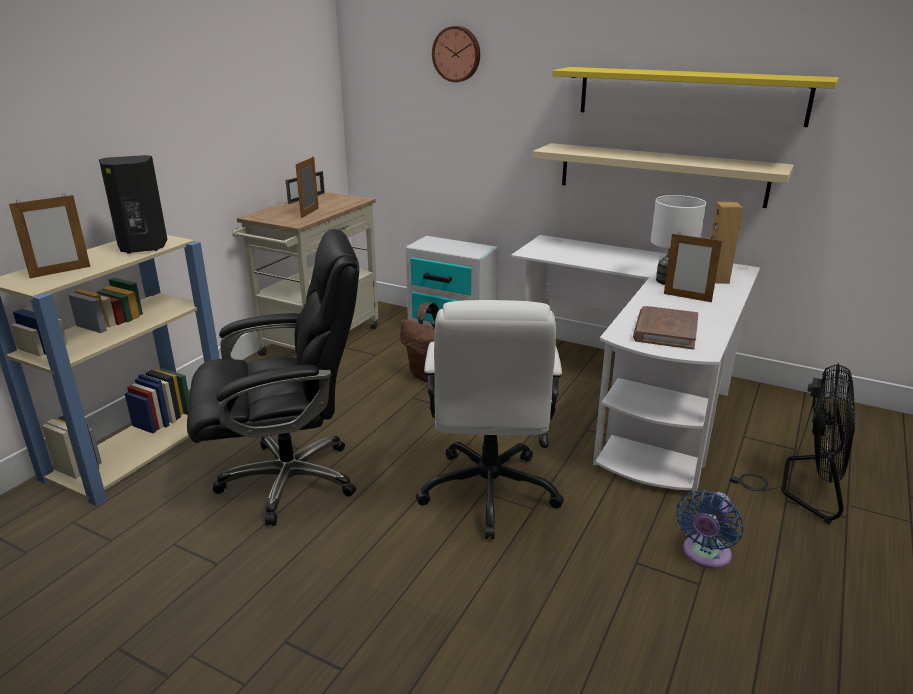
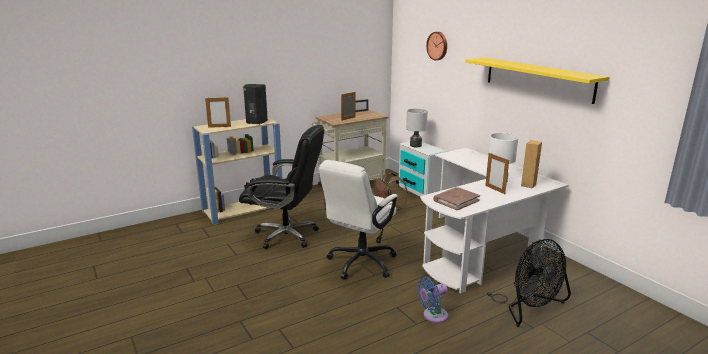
camera: 30 degrees right, 5 degrees down
beige shelf [533,143,794,208] -> none
none -> grey table lamp [406,108,428,147]

